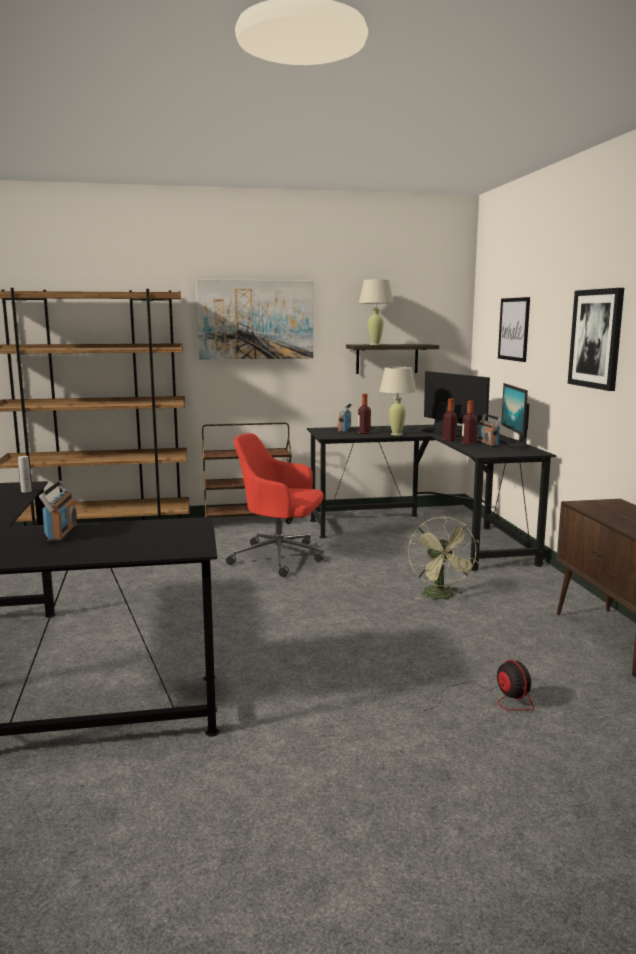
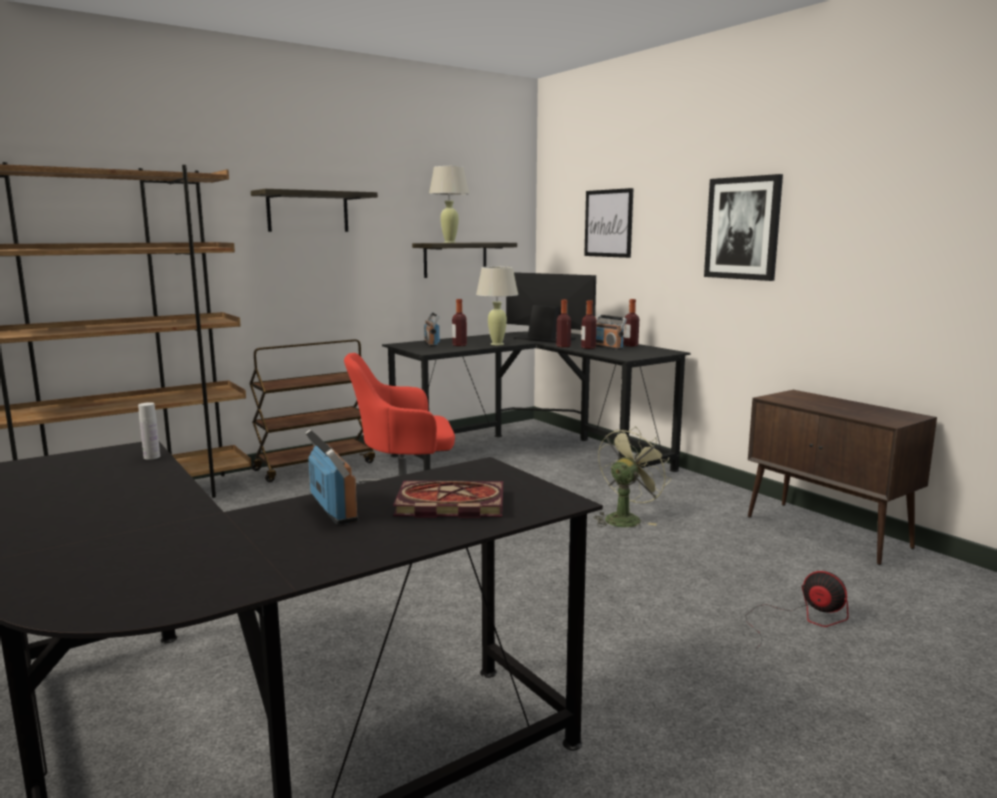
camera: 25 degrees left, 0 degrees up
picture [196,279,313,359] -> shelf [251,189,378,232]
green fan [408,516,479,600] -> green fan turned 105 degrees counterclockwise [593,426,671,527]
monitor [499,383,529,449] -> bottle [623,299,639,346]
none -> book [393,481,503,518]

